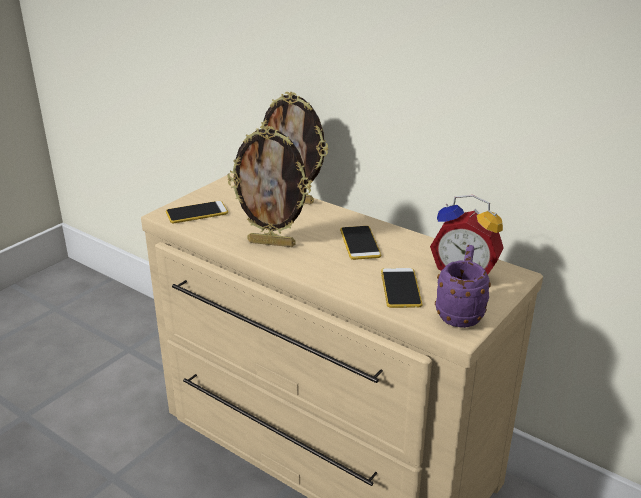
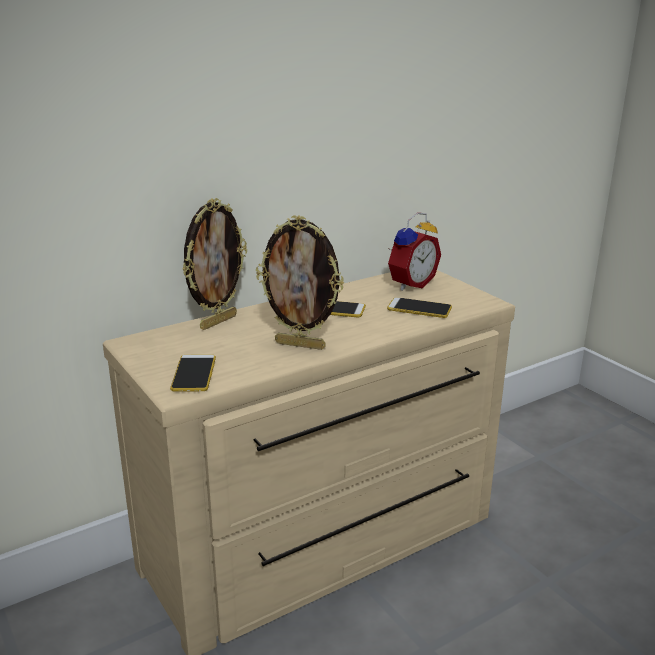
camera: 70 degrees left, 5 degrees down
picture frame [227,125,312,247] -> picture frame turned 75 degrees clockwise [256,215,344,350]
purple mug [435,245,491,328] -> none

